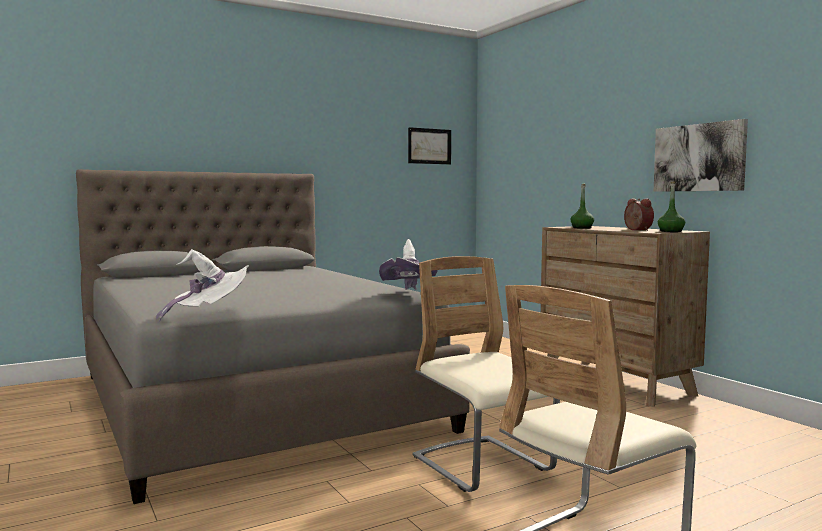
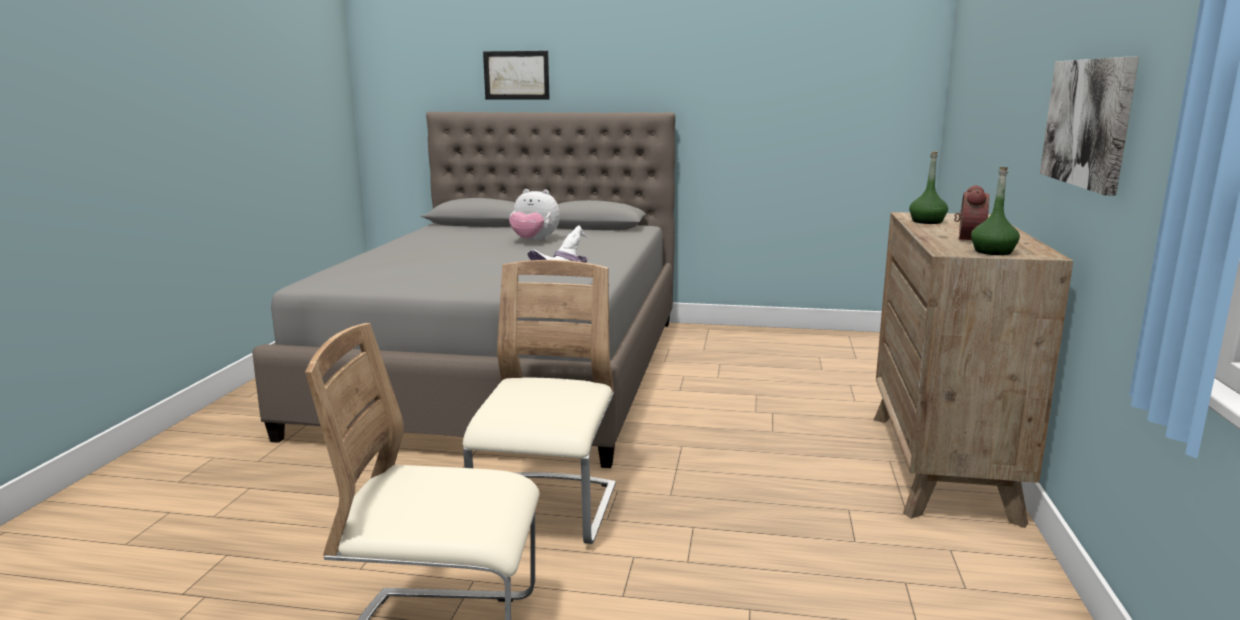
camera: 40 degrees right, 10 degrees up
white hat [156,249,248,322] -> none
picture [408,127,451,164] -> picture moved to [483,51,549,99]
none -> plush toy [509,189,560,241]

